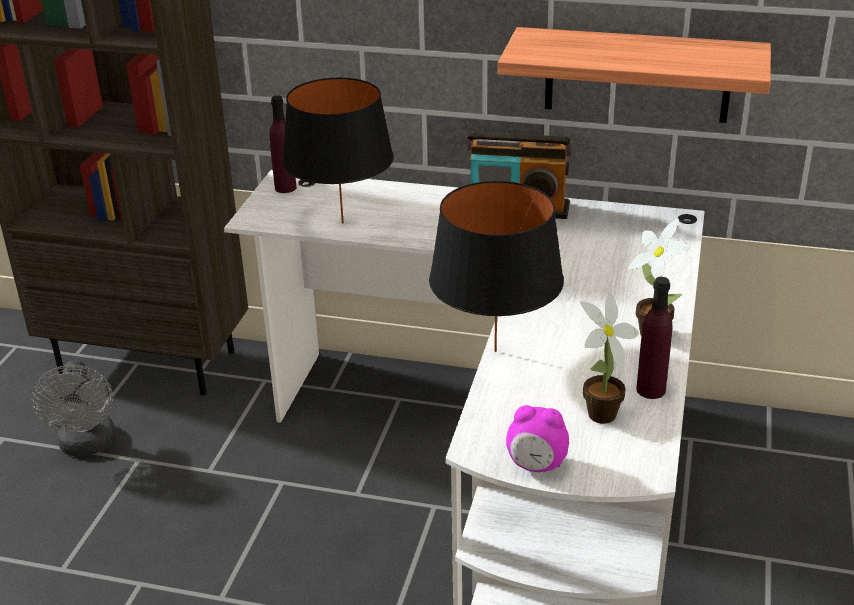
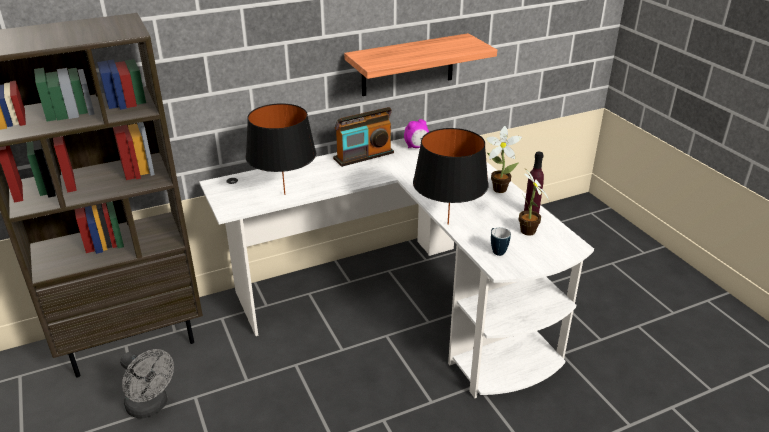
camera: 40 degrees left, 0 degrees up
purple bottle [269,96,297,193] -> none
alarm clock [506,405,569,472] -> alarm clock moved to [404,119,429,148]
none -> mug [491,227,511,256]

